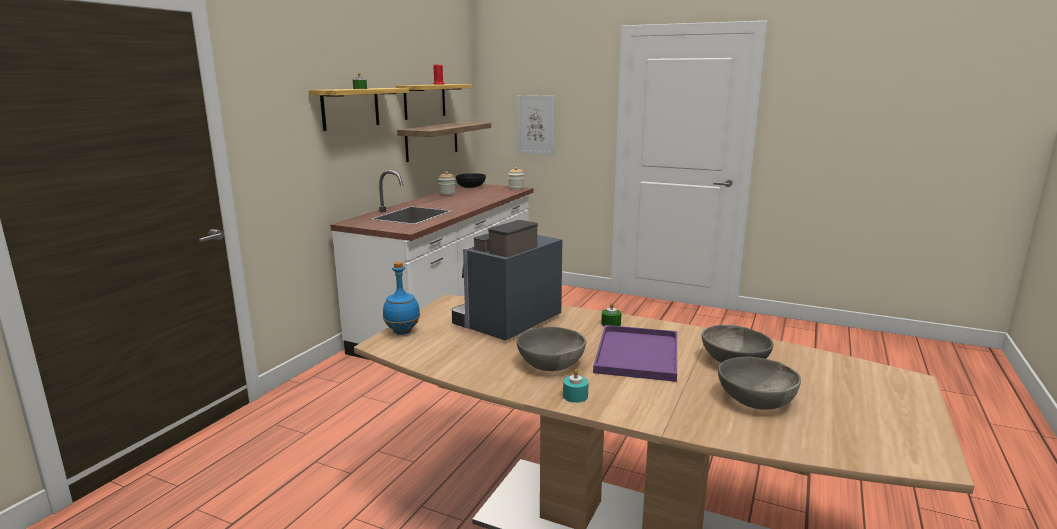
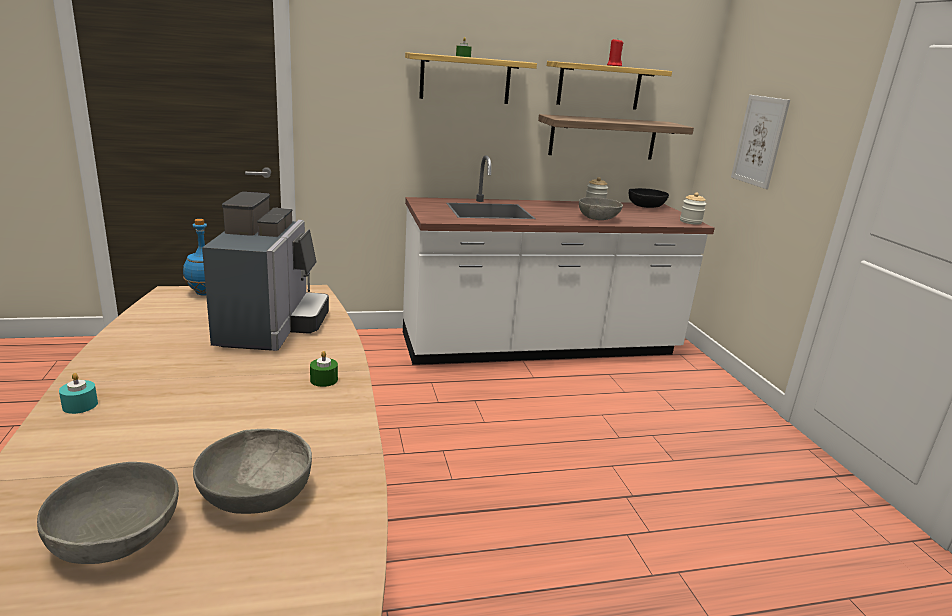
camera: 50 degrees right, 5 degrees up
coffee machine [452,220,562,341] -> coffee machine turned 90 degrees clockwise [202,192,329,351]
grey bowl [517,327,586,371] -> grey bowl moved to [579,197,623,220]
purple tray [593,325,677,382] -> none

